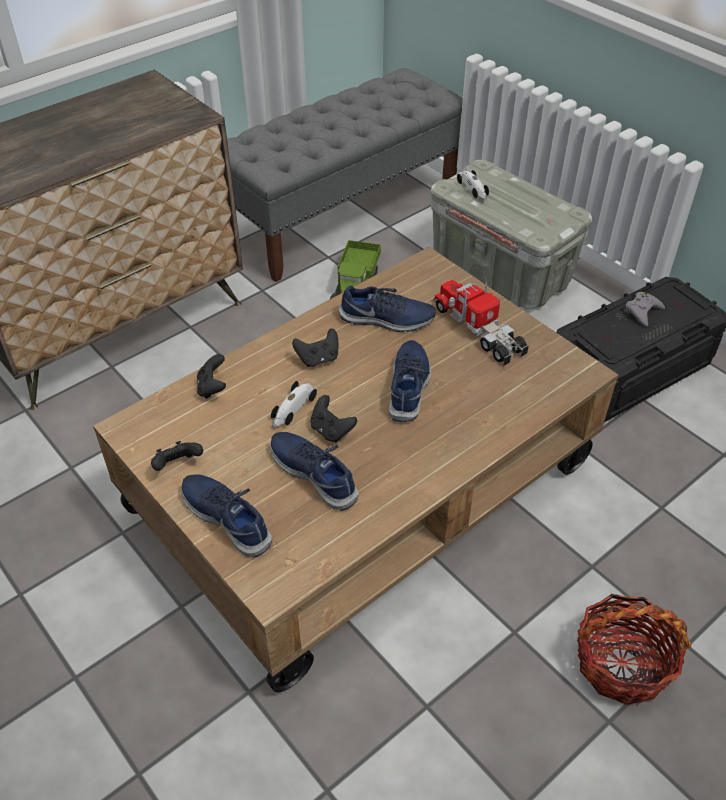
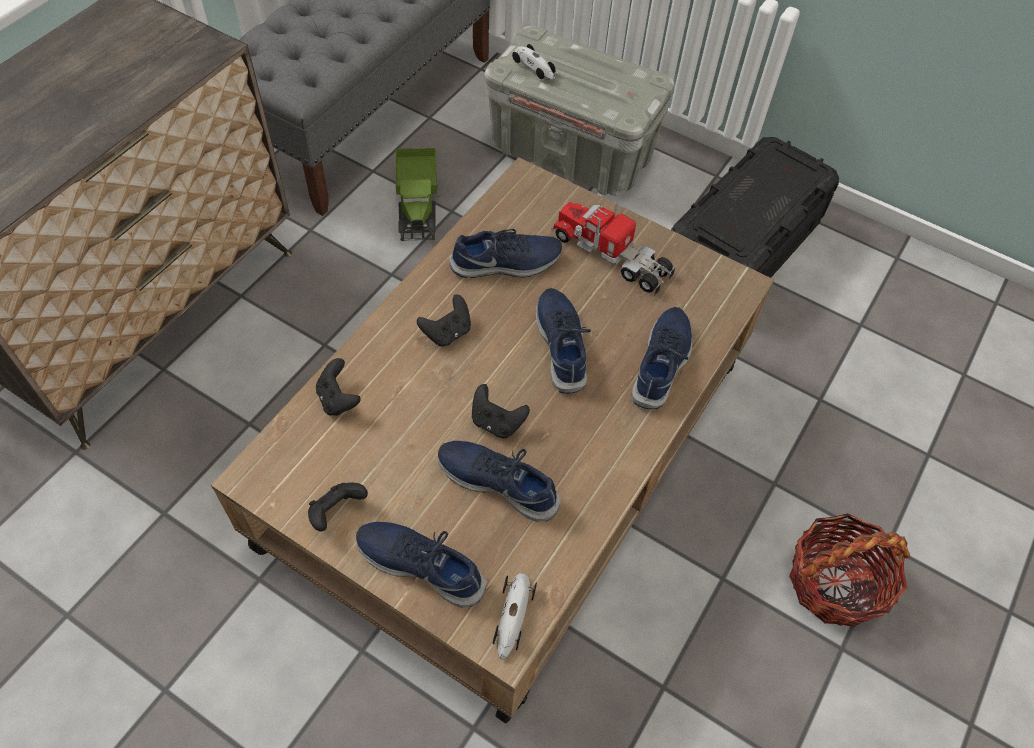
camera: 20 degrees left, 10 degrees up
toy car [271,381,317,427] -> toy car moved to [493,573,537,659]
grey game controller [624,292,665,327] -> none
none -> blue shoe [631,307,692,409]

